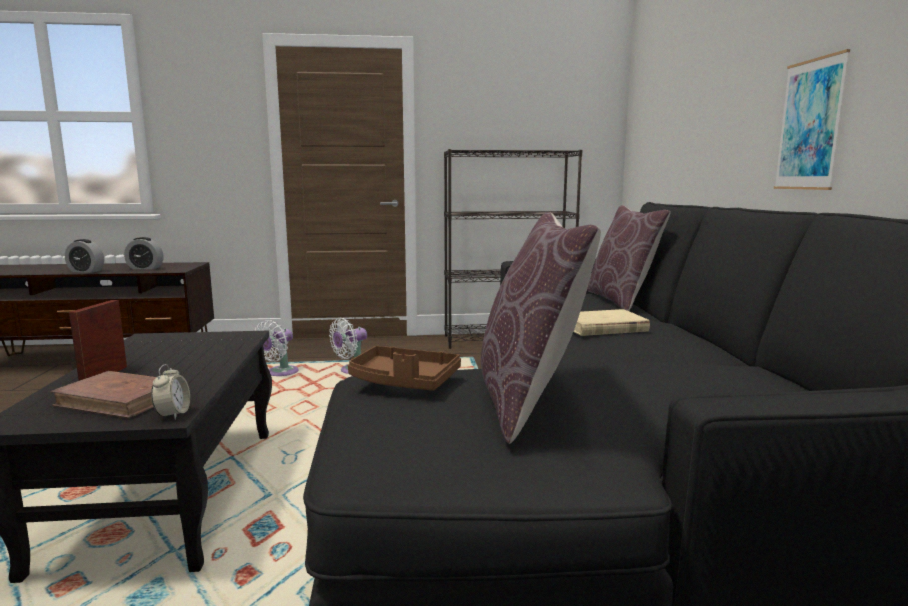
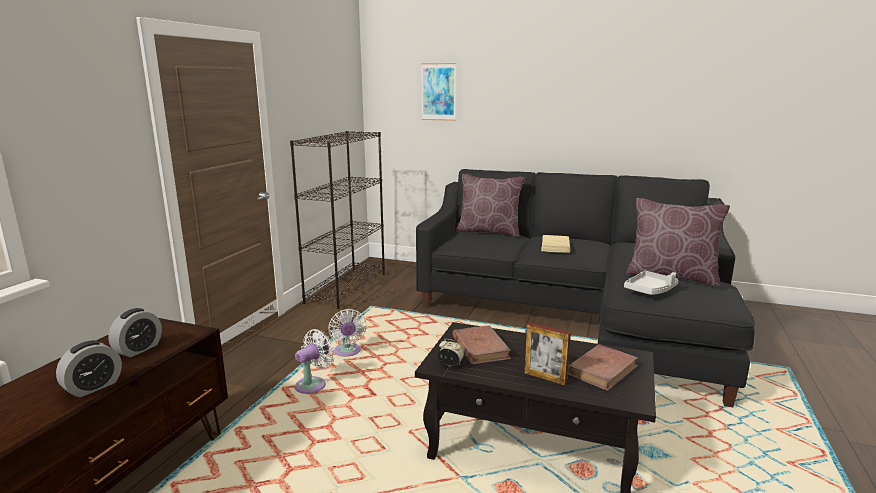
camera: 65 degrees left, 5 degrees up
alarm clock [151,364,190,420] -> alarm clock moved to [438,339,464,368]
white fan [255,320,299,376] -> white fan turned 105 degrees counterclockwise [295,329,335,394]
brown tray [348,346,461,391] -> grey tray [624,271,679,295]
picture [774,49,850,190] -> picture moved to [421,63,456,121]
none -> brown book [452,325,511,364]

